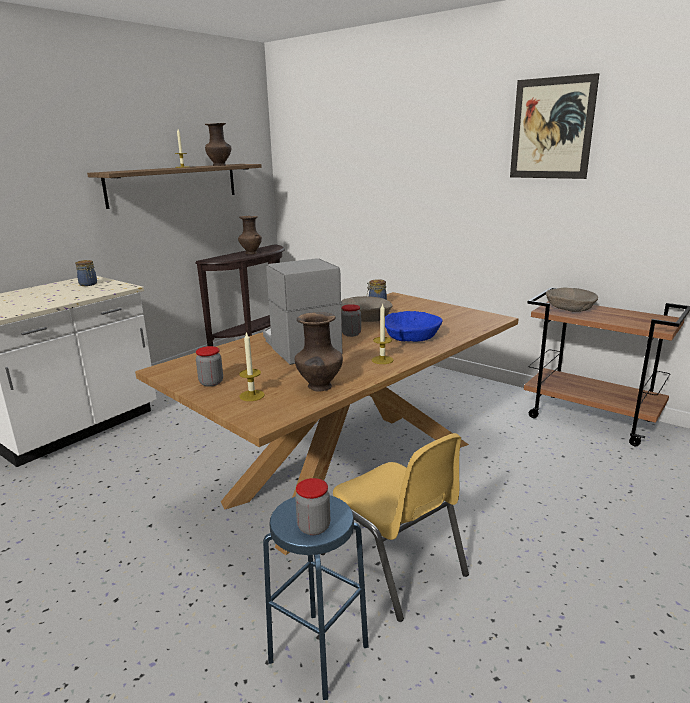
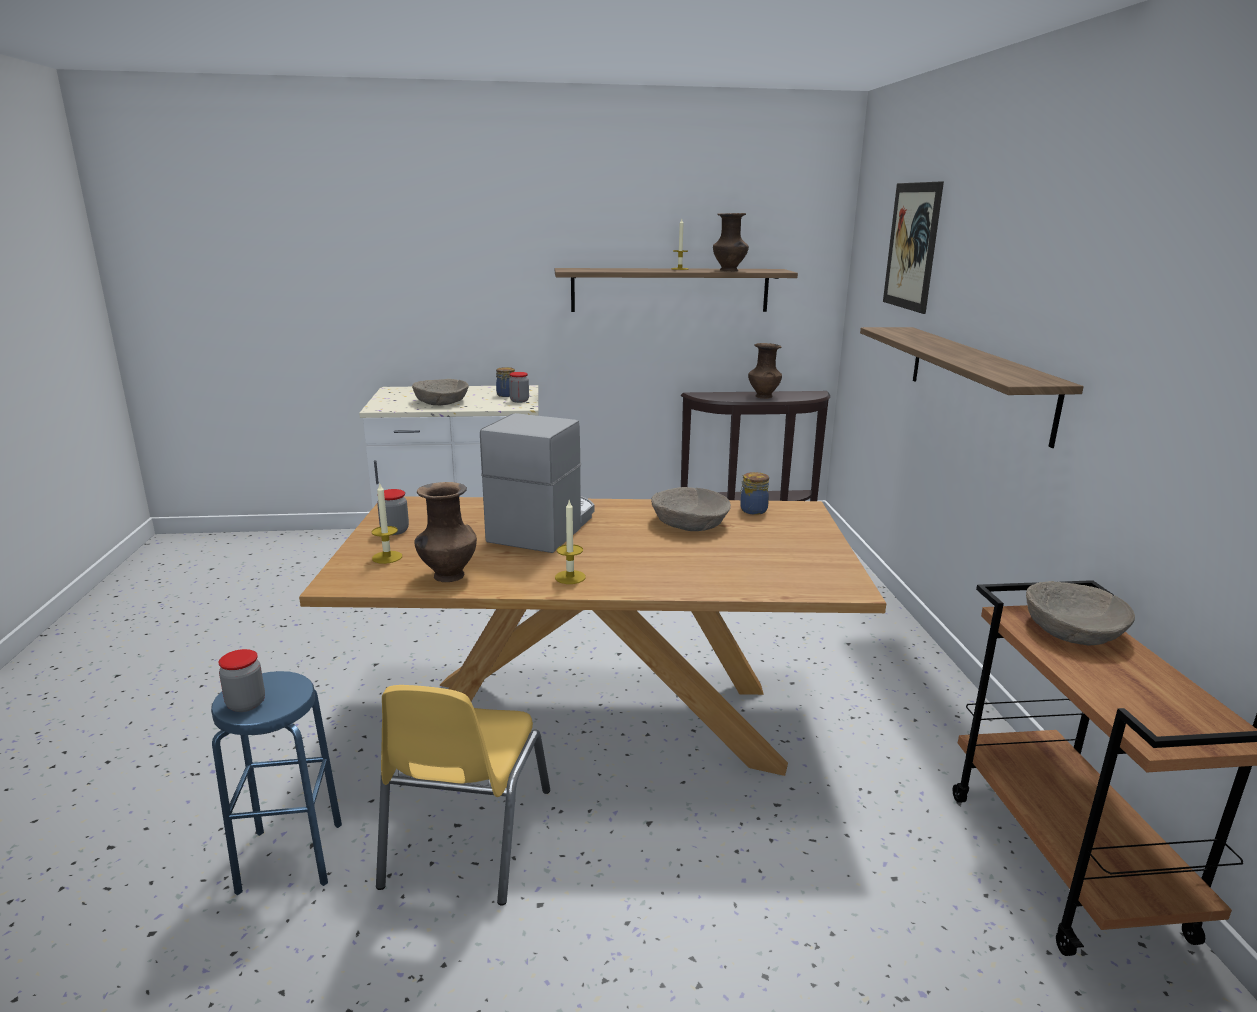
camera: 45 degrees right, 0 degrees up
jar [341,304,361,337] -> jar moved to [509,372,529,403]
blue bowl [385,311,442,342] -> none
picture [510,73,599,179] -> picture moved to [883,181,944,314]
none -> beige bowl [412,379,469,405]
none -> shelf [860,327,1084,448]

